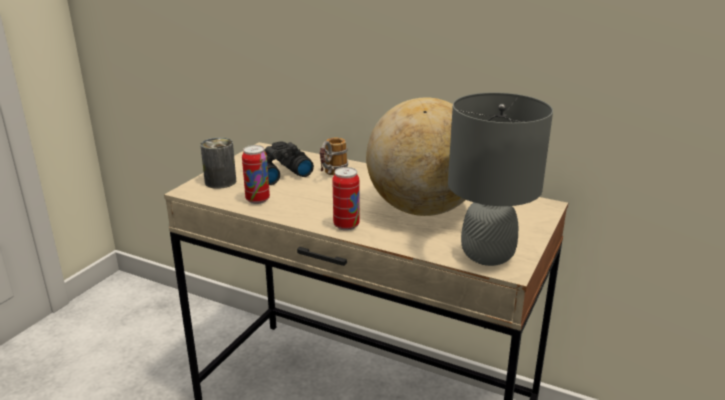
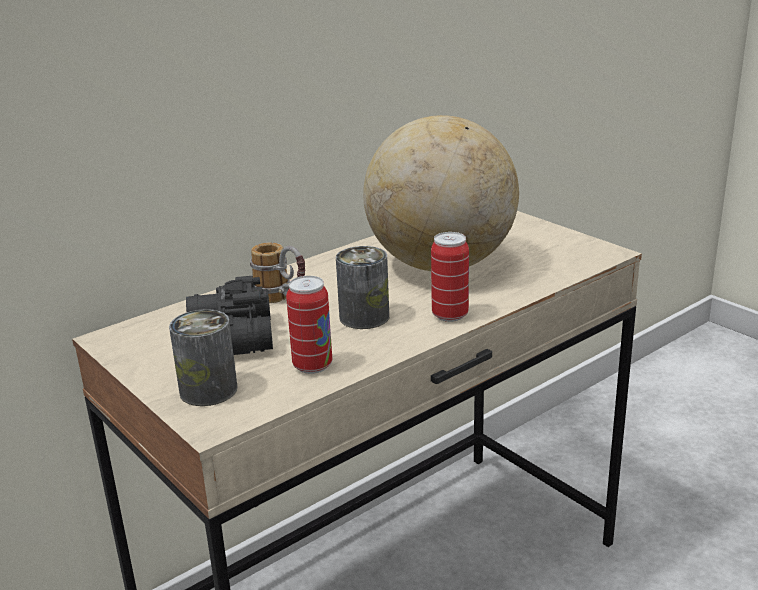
camera: 65 degrees left, 0 degrees up
grey table lamp [448,93,553,266] -> none
none -> can [336,246,389,329]

